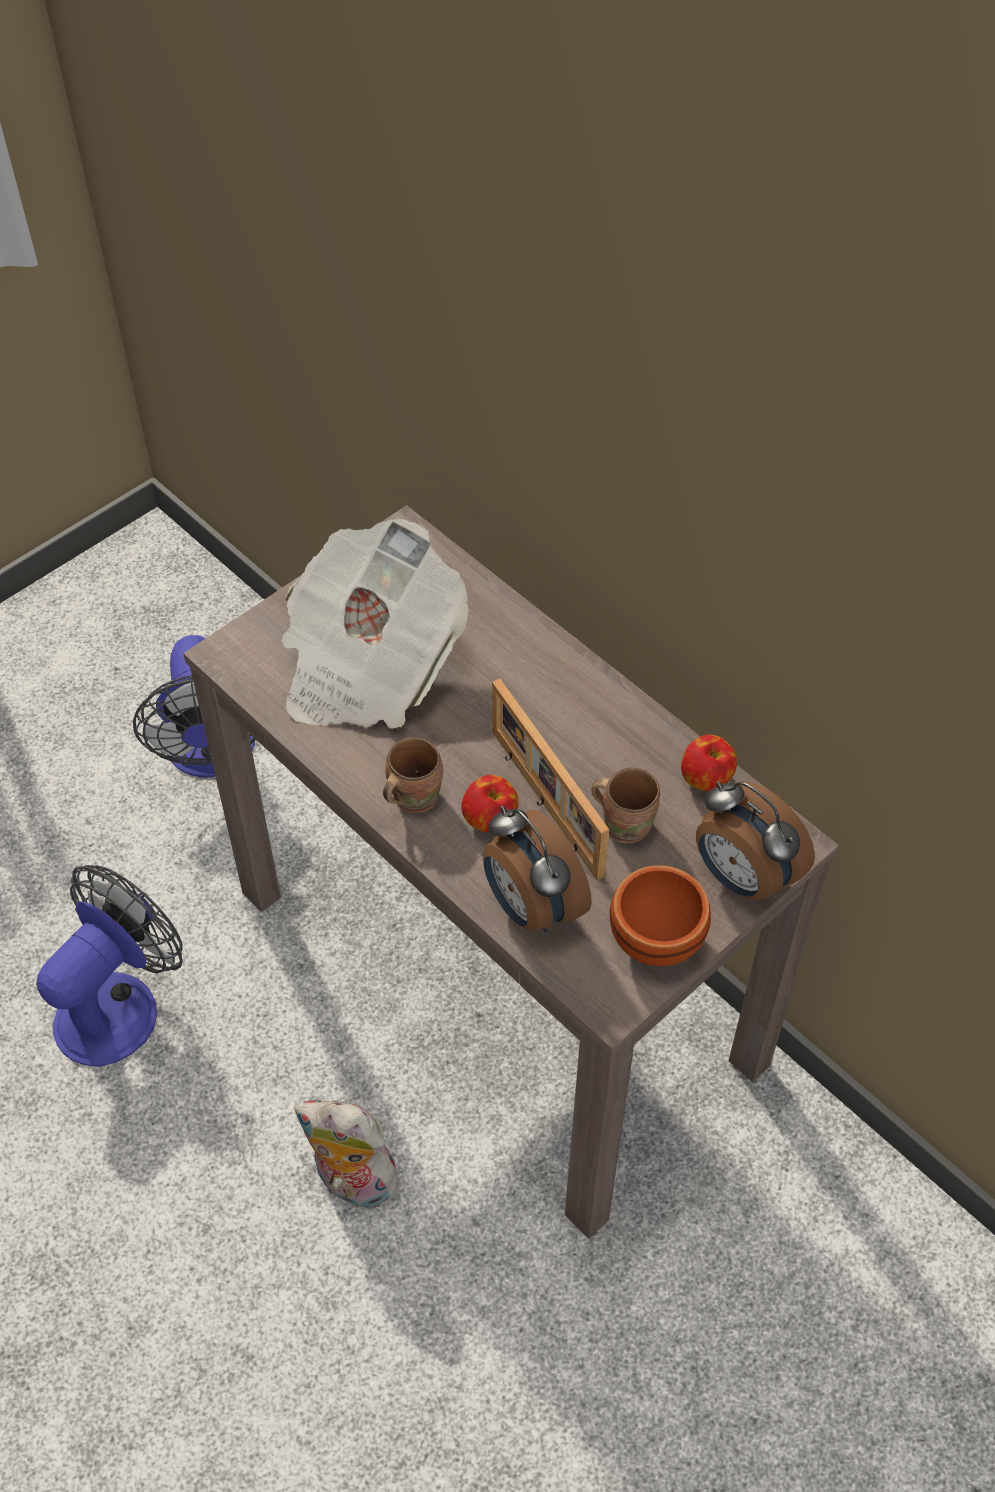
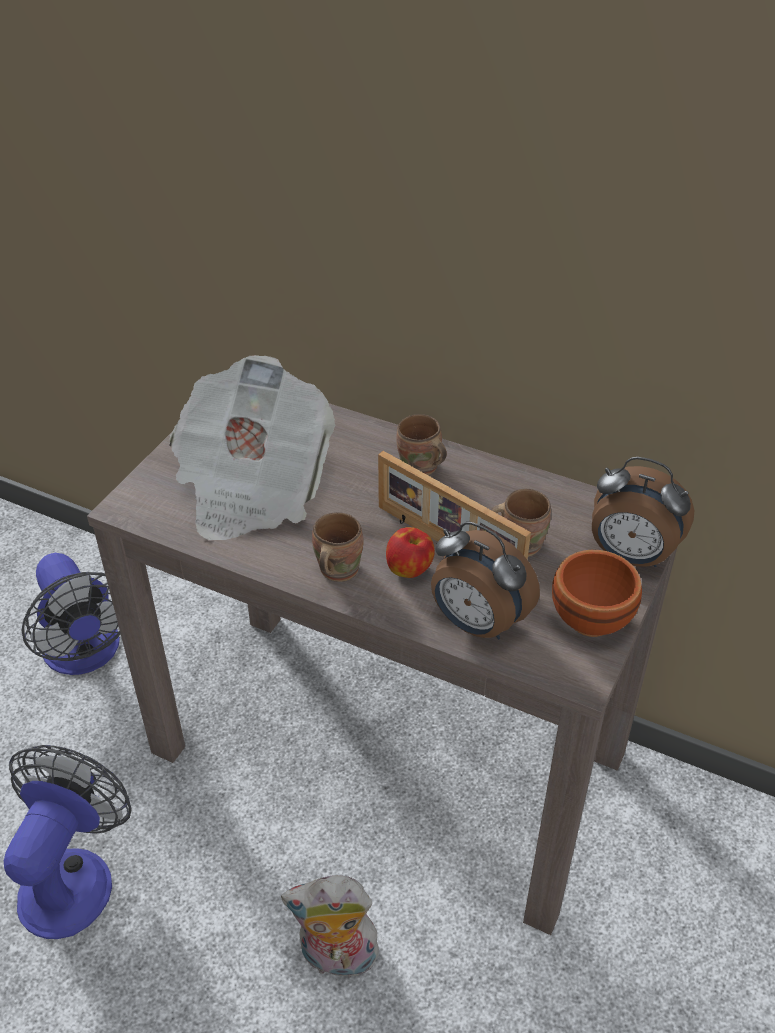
camera: 20 degrees left, 10 degrees down
apple [681,735,737,791] -> none
none -> brown mug [397,414,447,475]

